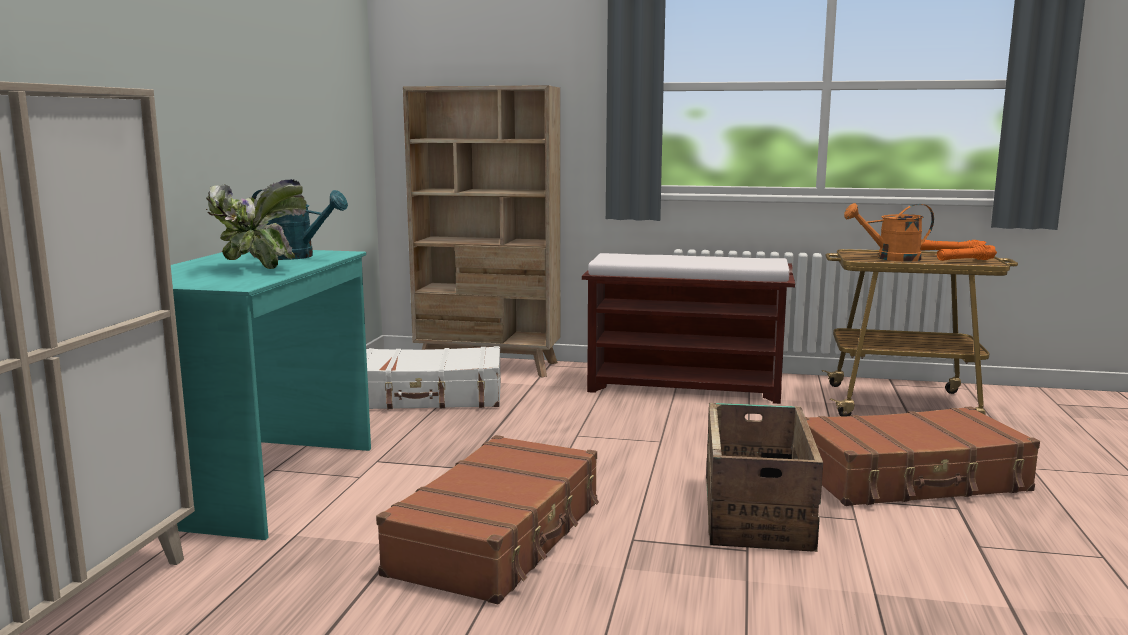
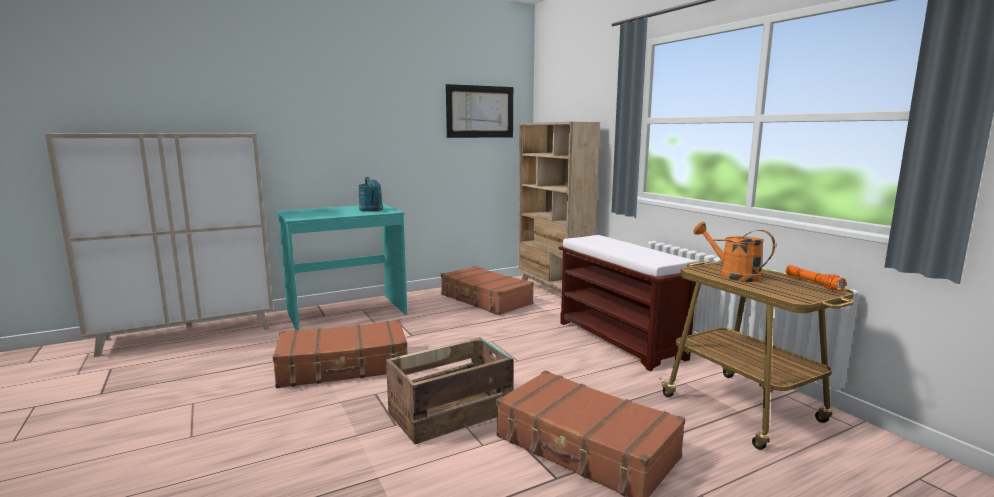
camera: 50 degrees right, 0 degrees up
potted plant [205,179,306,269] -> none
white suitcase [366,346,501,409] -> brown suitcase [441,266,534,315]
orange flashlight [937,245,997,261] -> none
none -> picture [446,84,513,138]

